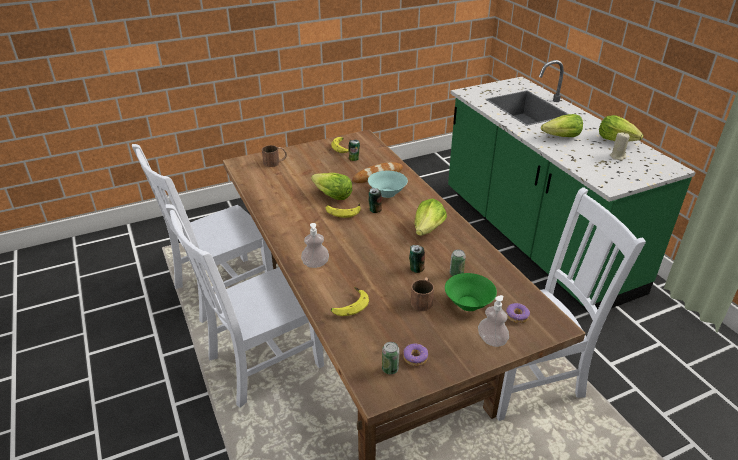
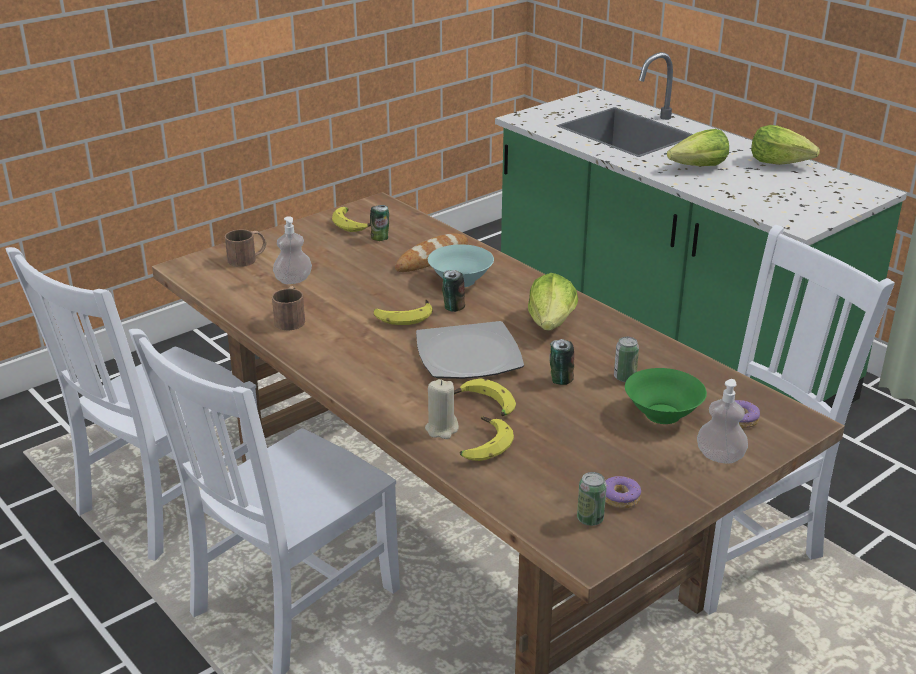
camera: 15 degrees left, 5 degrees down
soap dispenser [301,223,329,268] -> soap dispenser moved to [273,216,312,284]
lettuce [311,173,352,200] -> none
brown mug [411,277,434,311] -> brown mug moved to [272,286,305,330]
beige candle [610,132,630,161] -> beige candle moved to [425,379,459,439]
none -> plate [416,321,524,379]
none -> banana [454,379,516,416]

